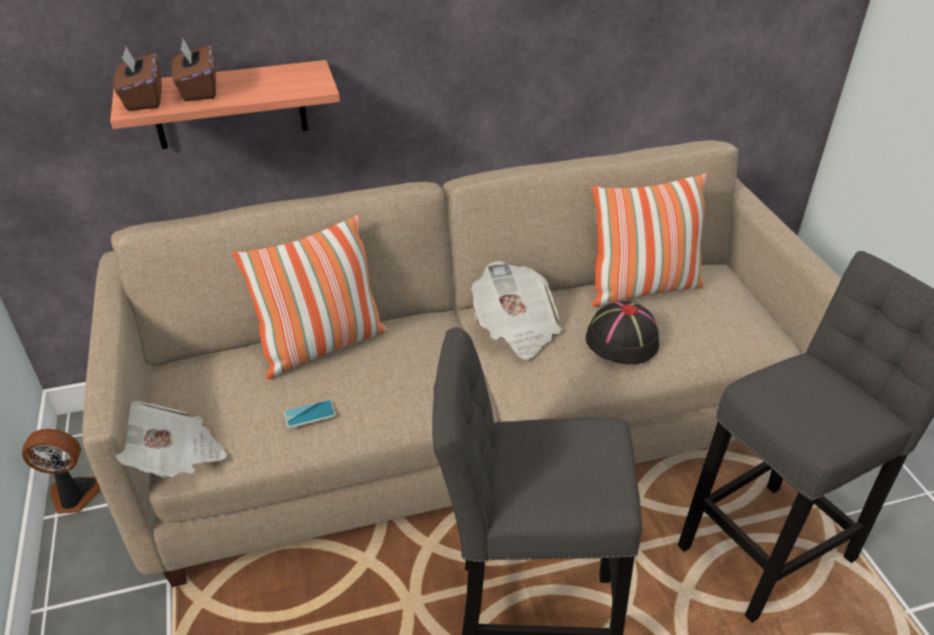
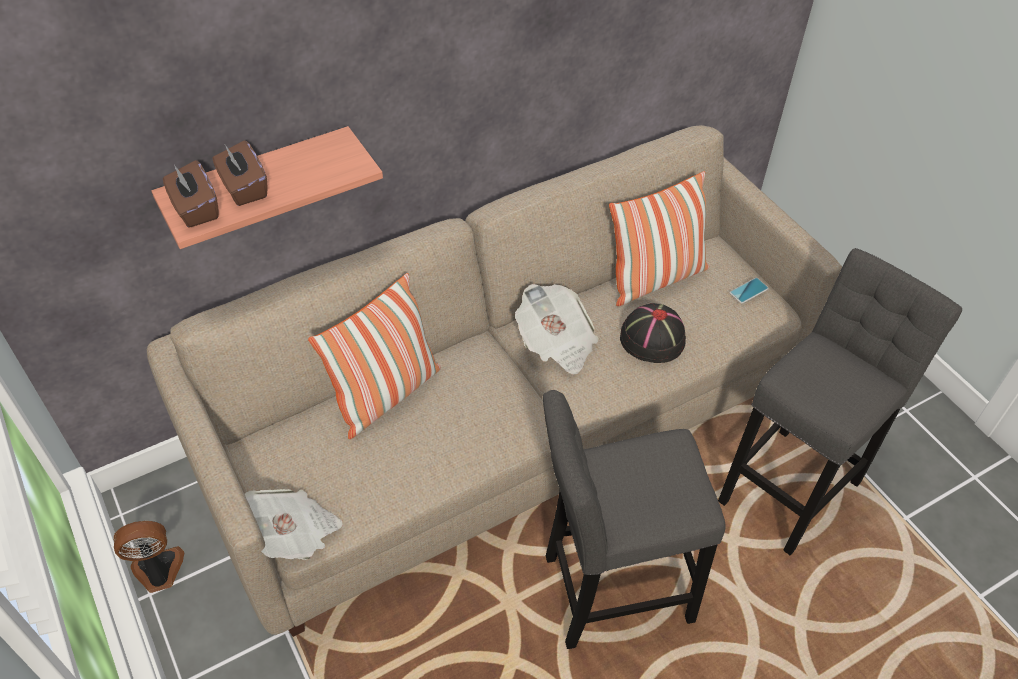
camera: 15 degrees left, 10 degrees up
phone [284,400,336,428] -> phone moved to [730,278,769,304]

